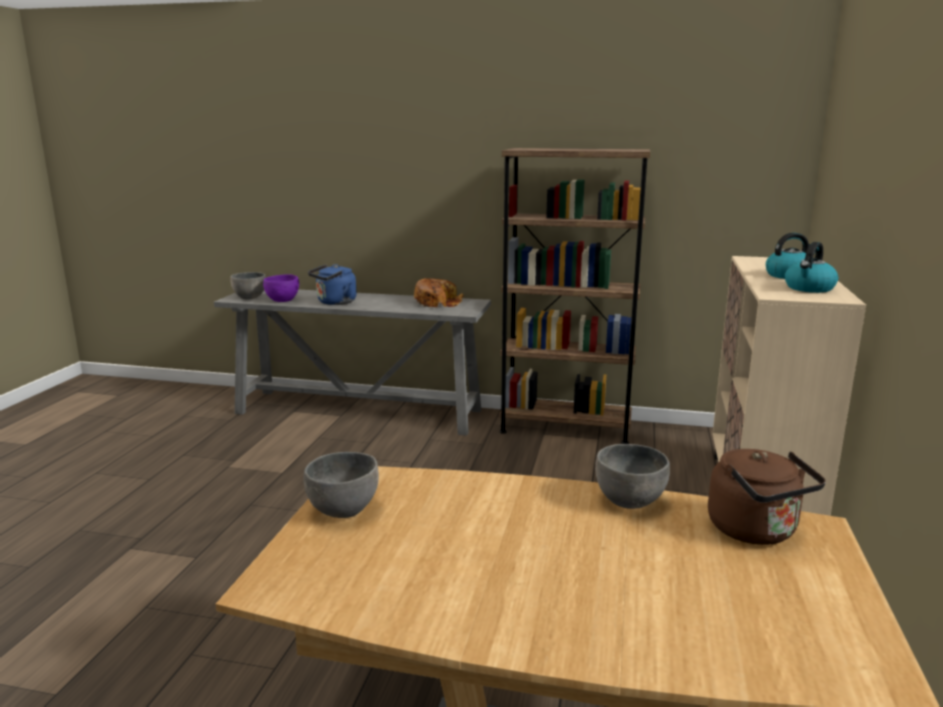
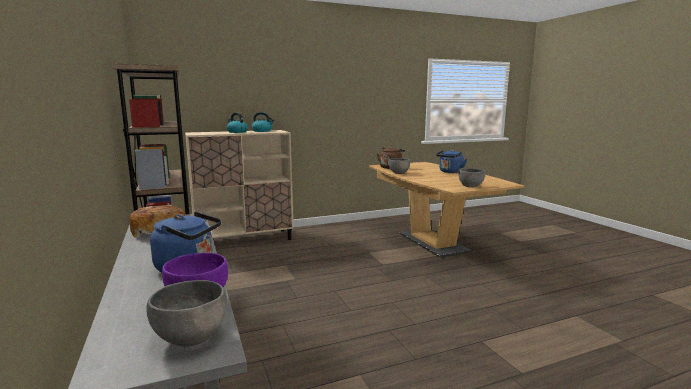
camera: 125 degrees left, 5 degrees down
none -> blue kettle [436,149,467,173]

